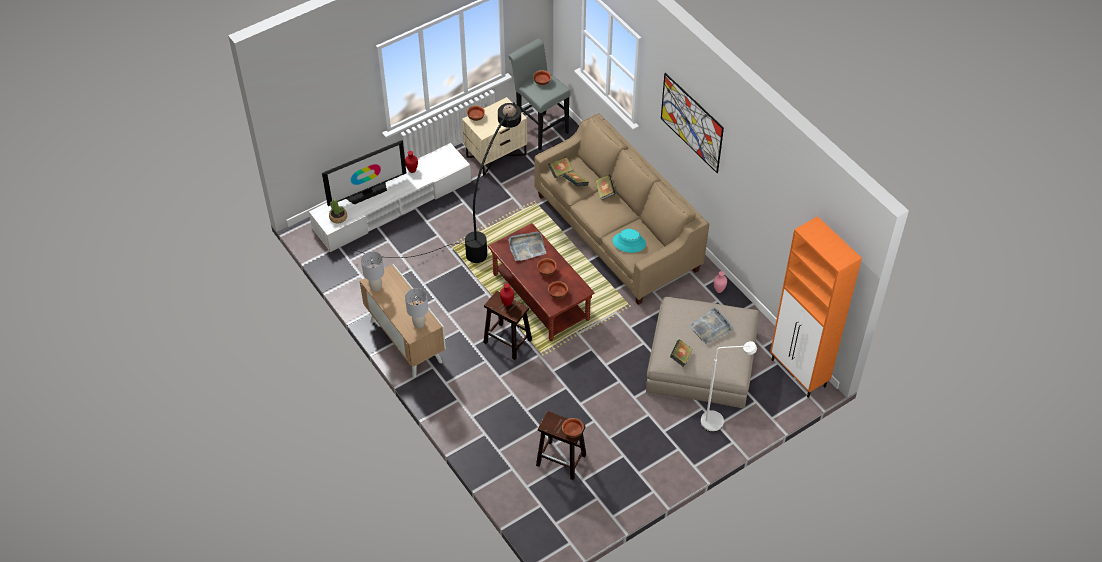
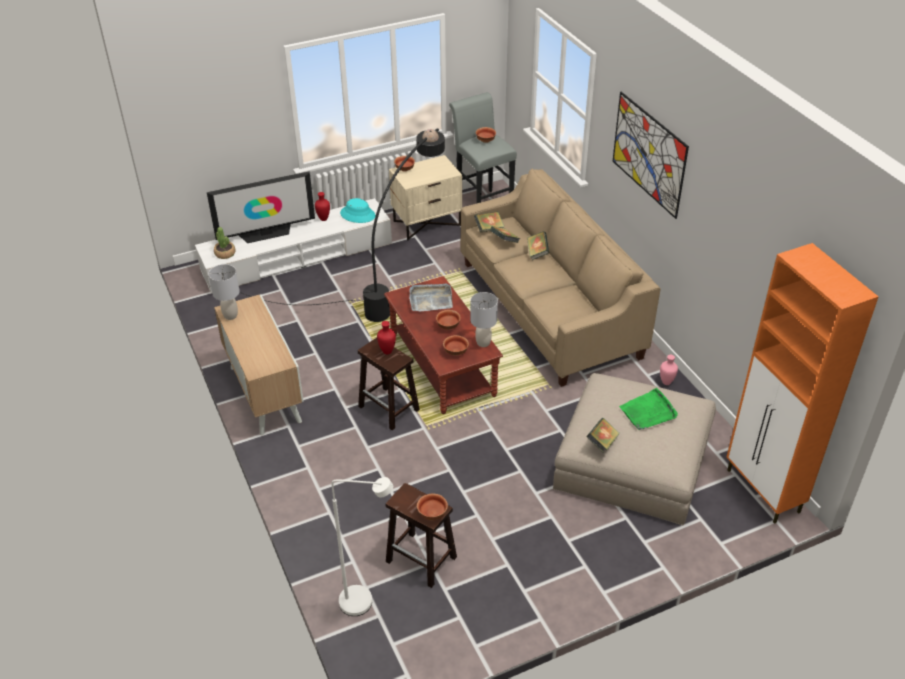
camera: 10 degrees right, 10 degrees down
grey table lamp [405,288,428,328] -> grey table lamp moved to [470,292,498,347]
turquoise hat [613,229,646,253] -> turquoise hat moved to [340,198,375,223]
grey tray [689,307,733,344] -> green tray [619,388,678,430]
white floor lamp [701,341,757,432] -> white floor lamp moved to [332,477,393,616]

